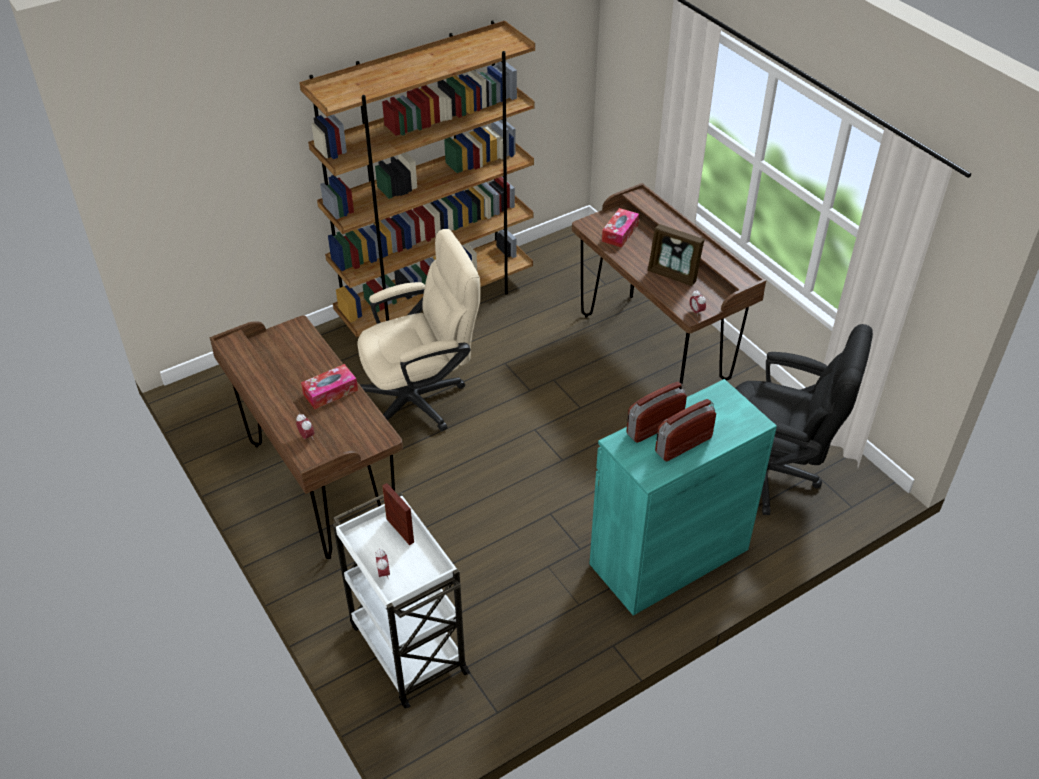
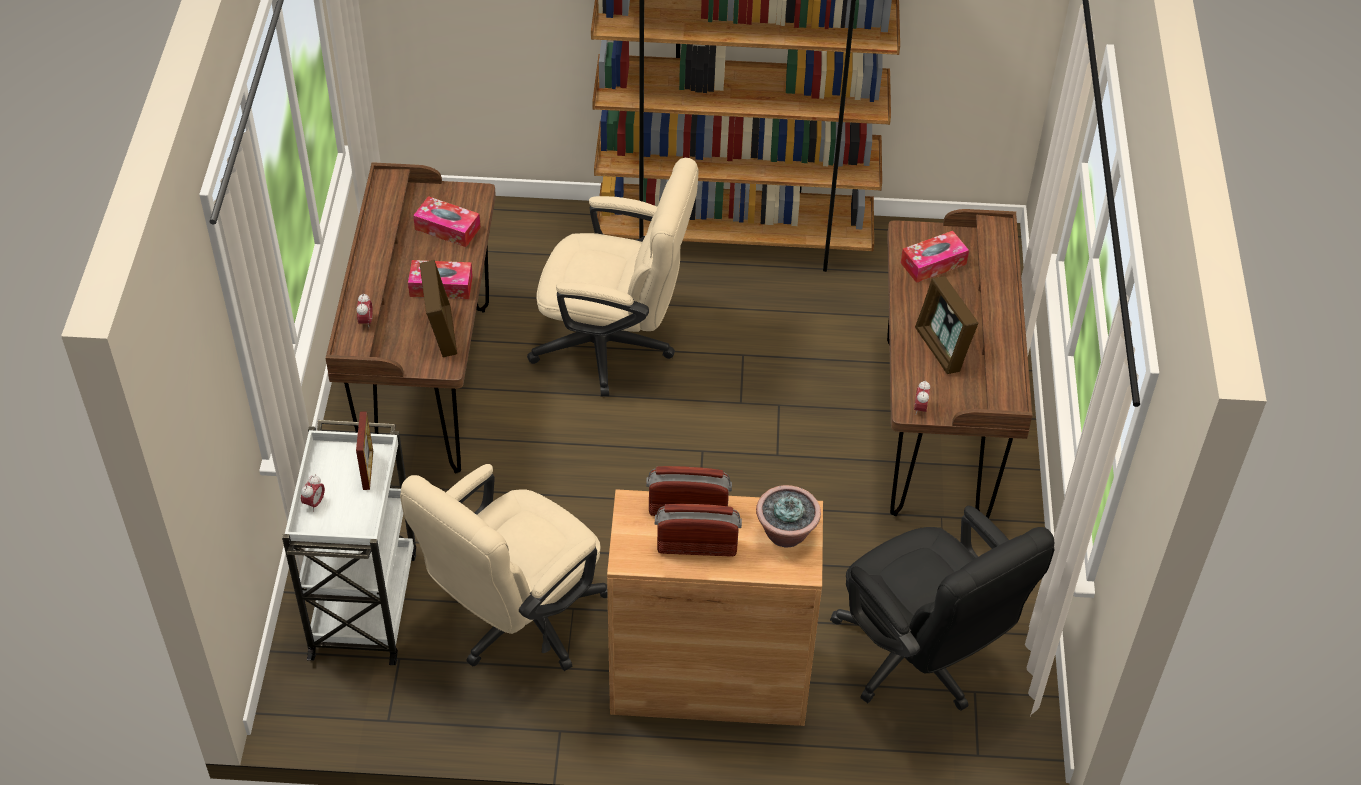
camera: 35 degrees right, 5 degrees up
turquoise cabinet [590,379,777,616] -> brown cabinet [607,489,823,726]
none -> beige office chair [400,464,608,671]
none -> tissue box [413,196,481,247]
none -> picture frame [420,260,457,357]
none -> potted plant [756,485,821,548]

